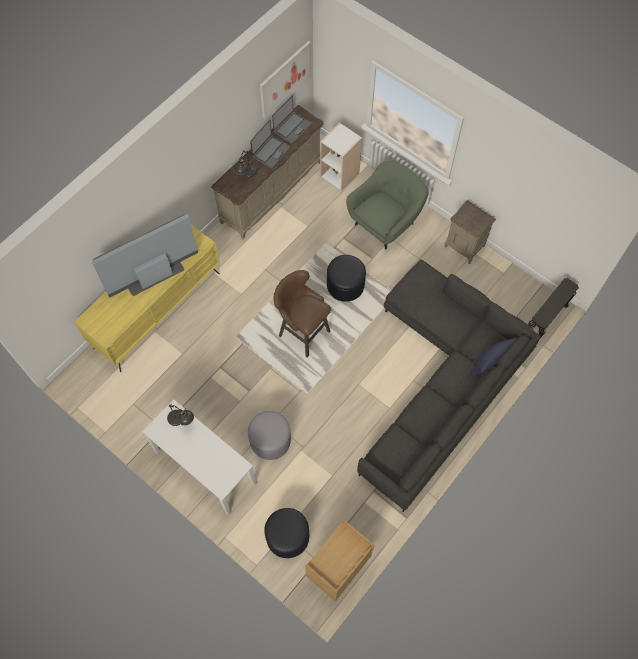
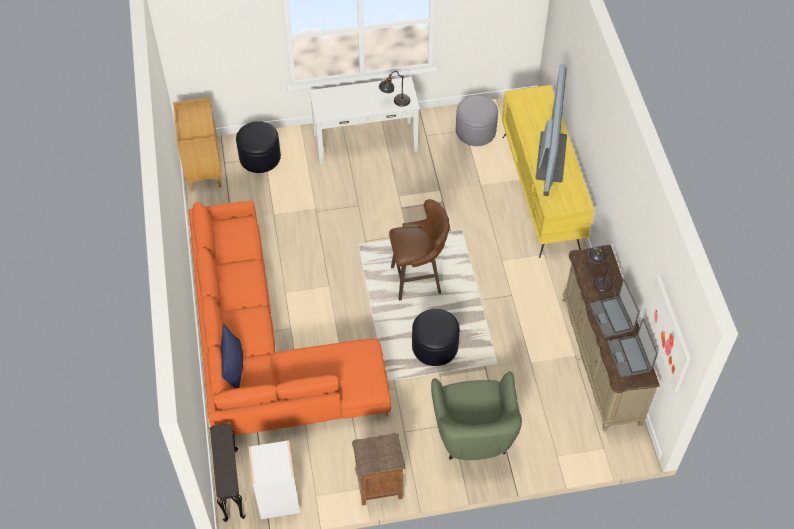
camera: 130 degrees right, 10 degrees down
grey ottoman [248,411,291,460] -> grey ottoman moved to [456,95,498,146]
bookcase [320,123,362,191] -> bookcase moved to [248,440,300,519]
grey sofa [357,259,541,512] -> orange sofa [188,201,391,435]

